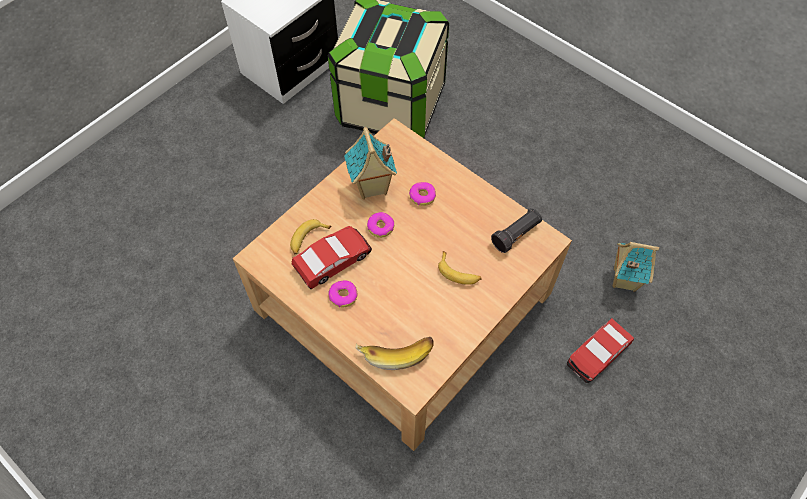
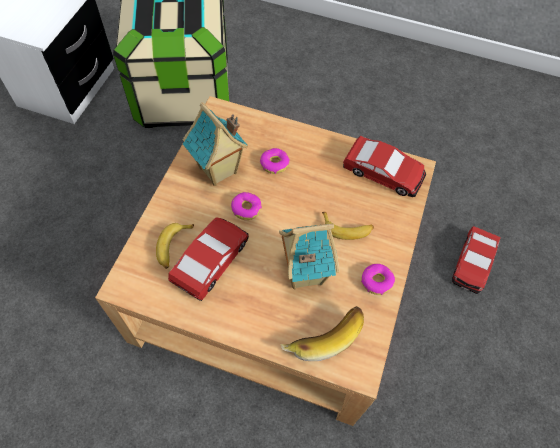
camera: 25 degrees left, 0 degrees up
donut [328,280,357,307] -> donut moved to [361,264,395,295]
black flashlight [491,207,542,253] -> toy car [343,136,426,197]
toy house [613,242,659,292] -> toy house moved to [279,223,340,289]

